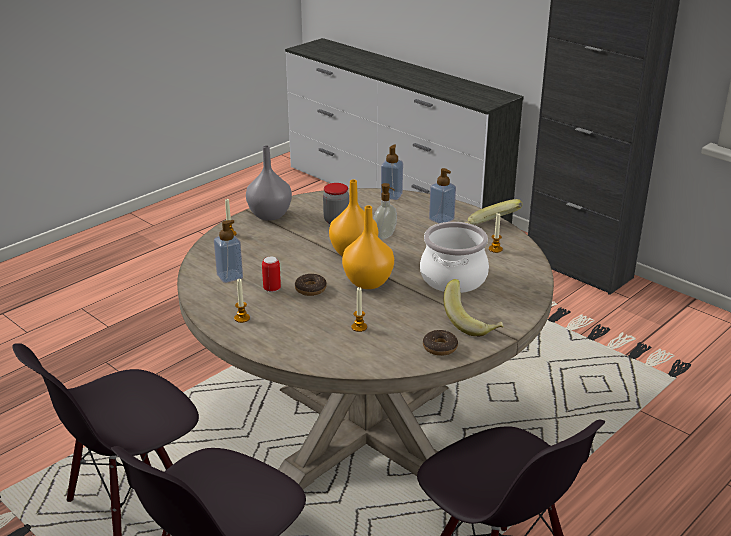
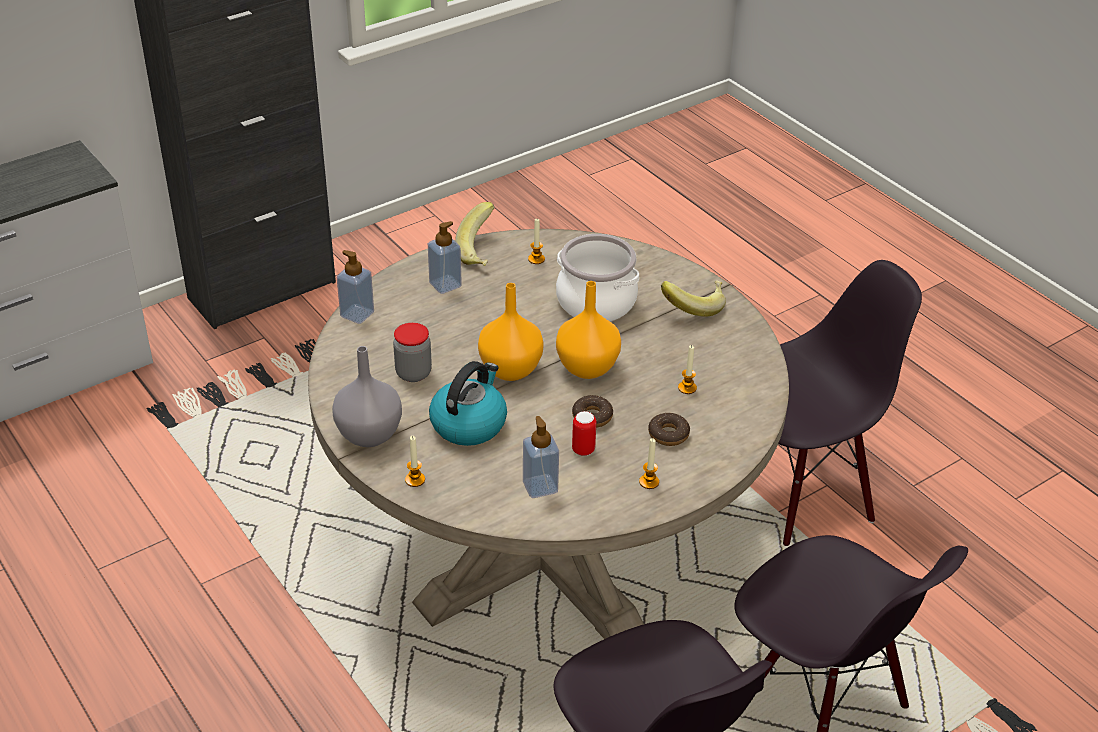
camera: 80 degrees left, 10 degrees up
soap dispenser [373,183,397,240] -> none
donut [423,330,458,356] -> donut moved to [648,413,690,446]
none -> kettle [429,361,507,446]

